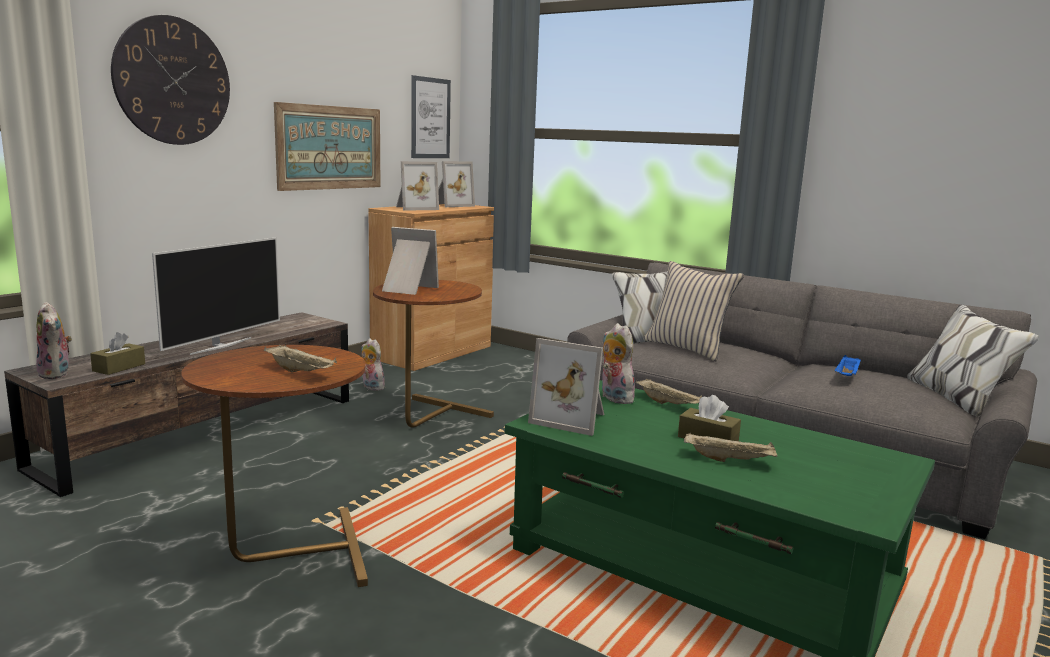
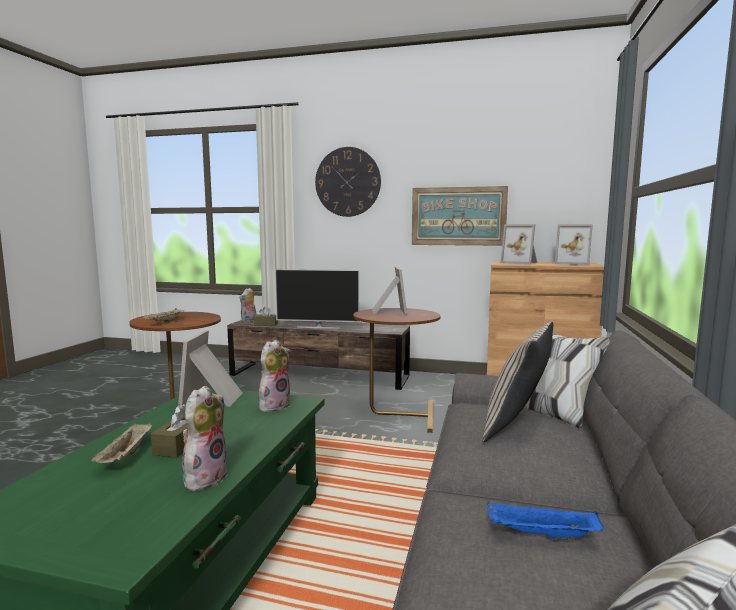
camera: 70 degrees right, 5 degrees down
plush toy [361,338,385,391] -> plush toy moved to [182,386,228,491]
picture [411,75,451,158] -> none
beige tray [636,379,702,404] -> none

